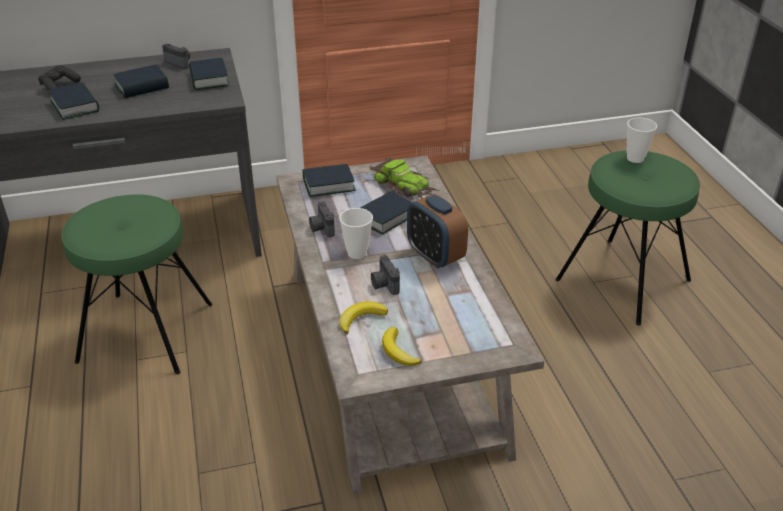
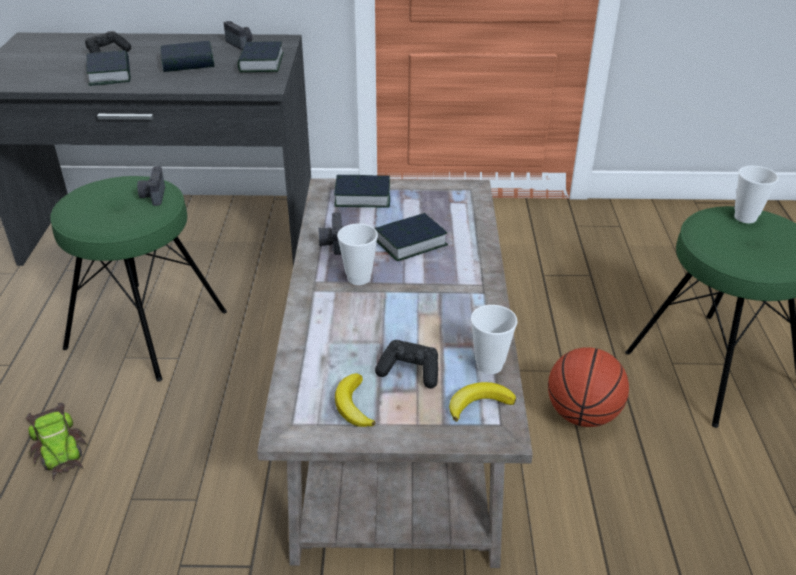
camera: 15 degrees right, 0 degrees up
banana [339,302,388,334] -> banana moved to [449,382,516,422]
toy car [369,158,439,198] -> toy car moved to [26,403,88,482]
camera [371,255,400,295] -> camera moved to [137,166,165,206]
alarm clock [407,194,468,269] -> none
none -> black game controller [375,340,438,389]
none -> cup [471,305,518,374]
none -> basketball [548,347,629,427]

